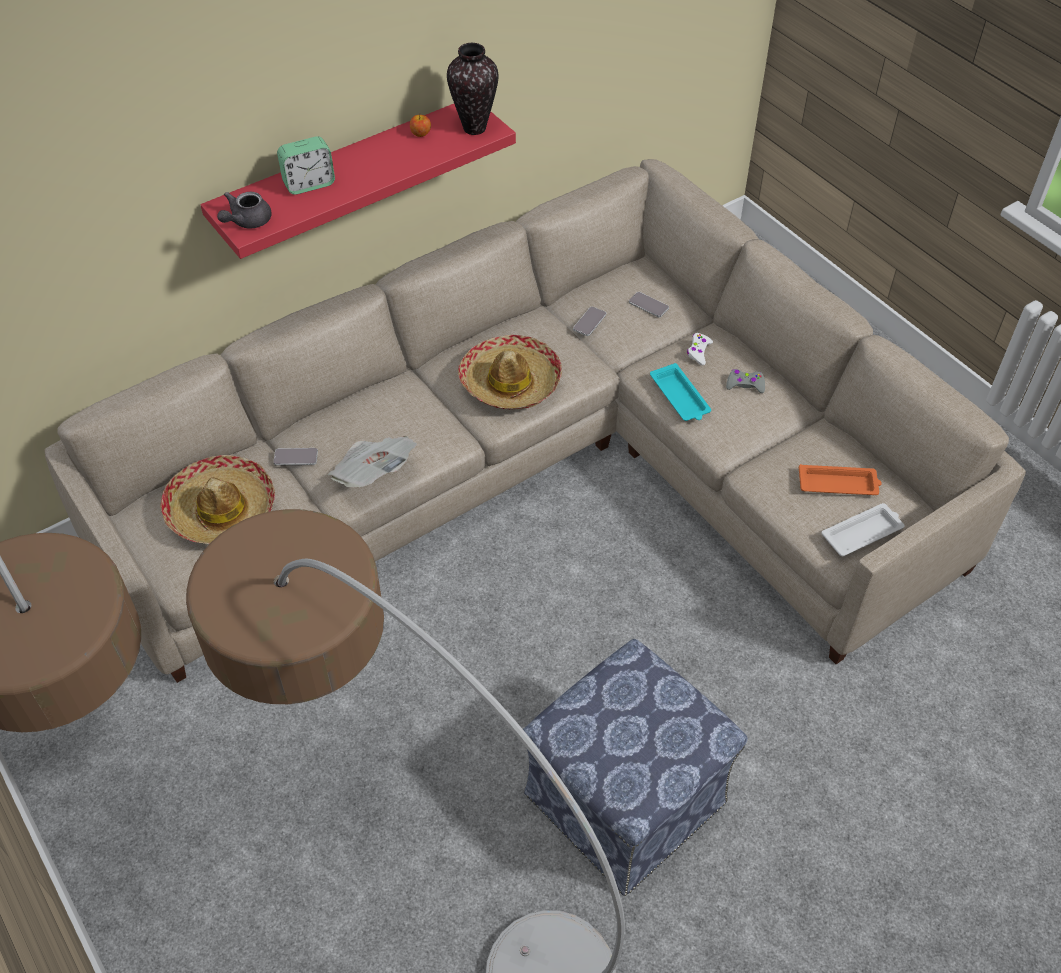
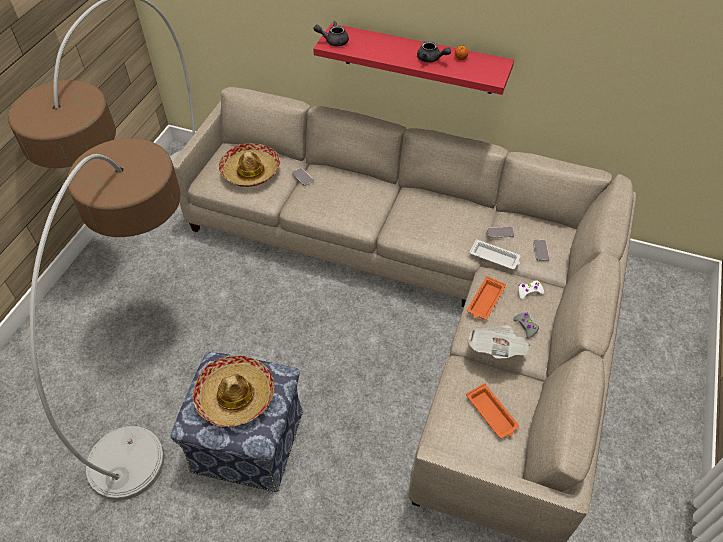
camera: 55 degrees right, 0 degrees up
alarm clock [277,136,335,195] -> none
newspaper [327,436,417,488] -> newspaper moved to [468,325,531,359]
vase [447,43,498,135] -> none
hat [458,335,562,409] -> hat moved to [193,355,274,427]
turquoise tray [650,363,711,421] -> orange tray [467,276,506,320]
white tray [821,503,905,556] -> white tray moved to [469,239,521,269]
none -> grey teapot [417,41,451,63]

